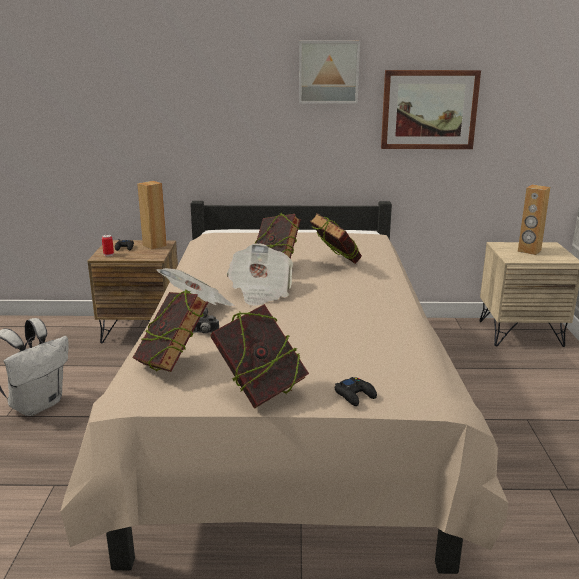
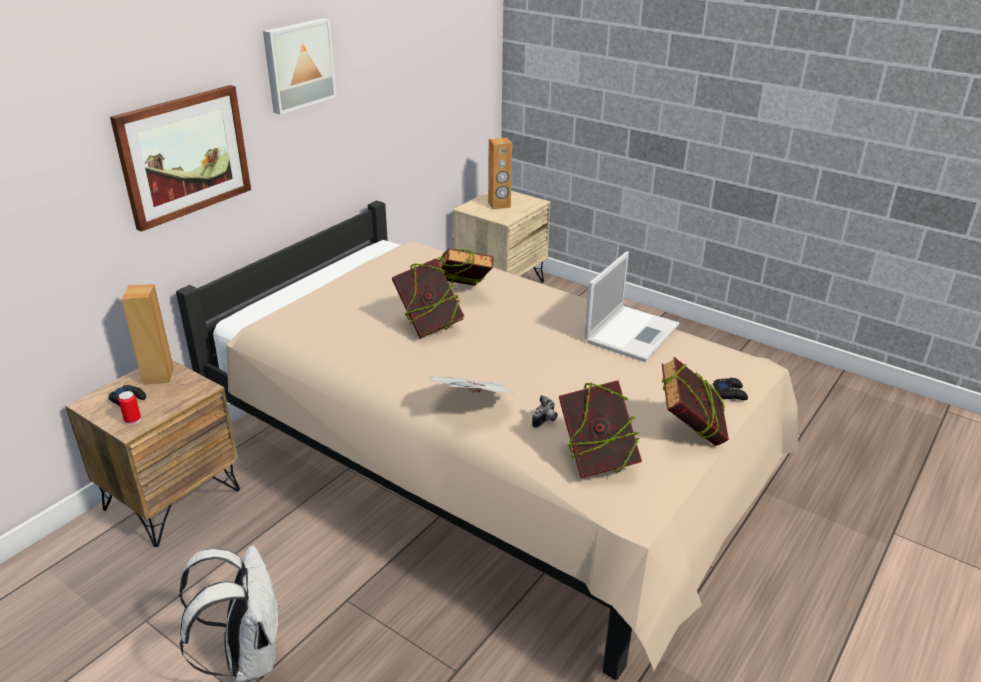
camera: 55 degrees left, 10 degrees up
newspaper [227,244,293,306] -> none
picture [381,70,481,149] -> picture moved to [110,85,251,232]
none -> laptop [584,251,679,362]

